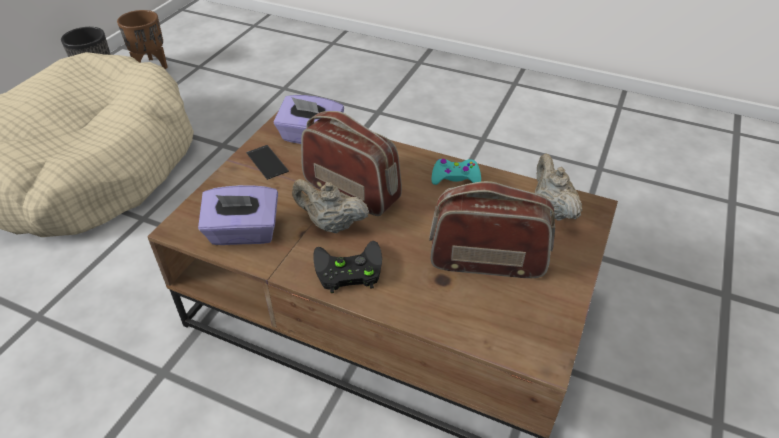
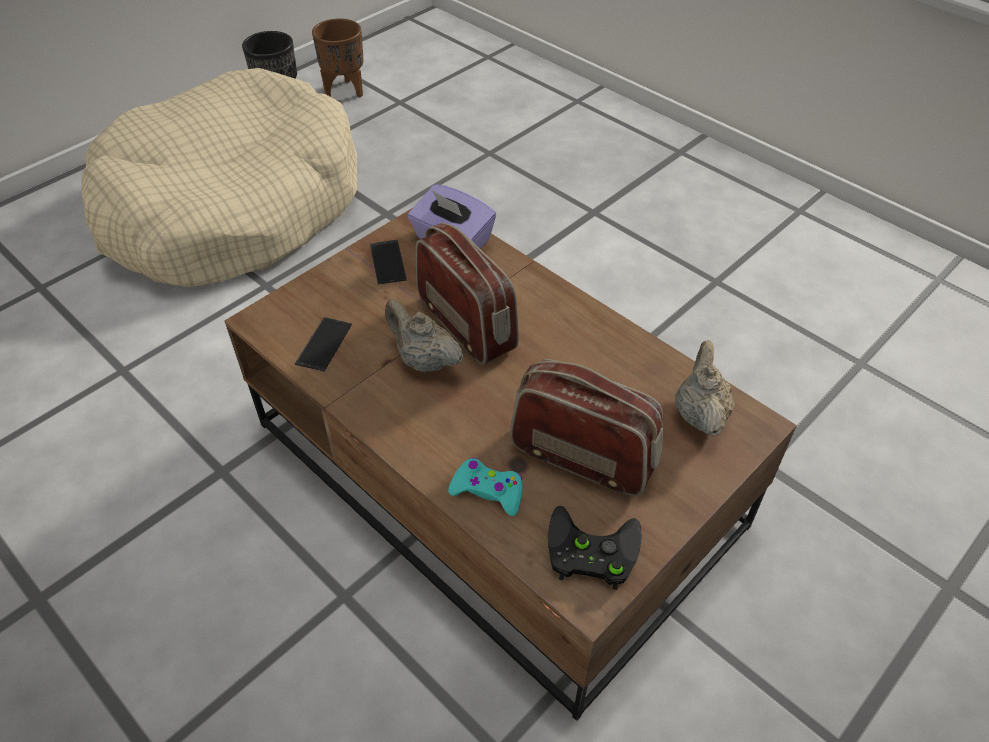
camera: 20 degrees right, 5 degrees up
purple tissue box [198,185,278,245] -> phone [295,317,352,372]
black game controller [313,241,382,293] -> black game controller moved to [548,506,641,590]
turquoise game controller [432,159,481,185] -> turquoise game controller moved to [448,458,522,516]

